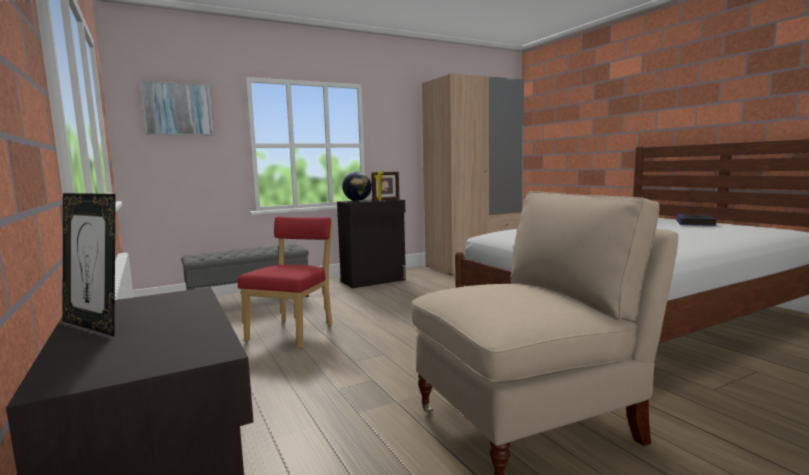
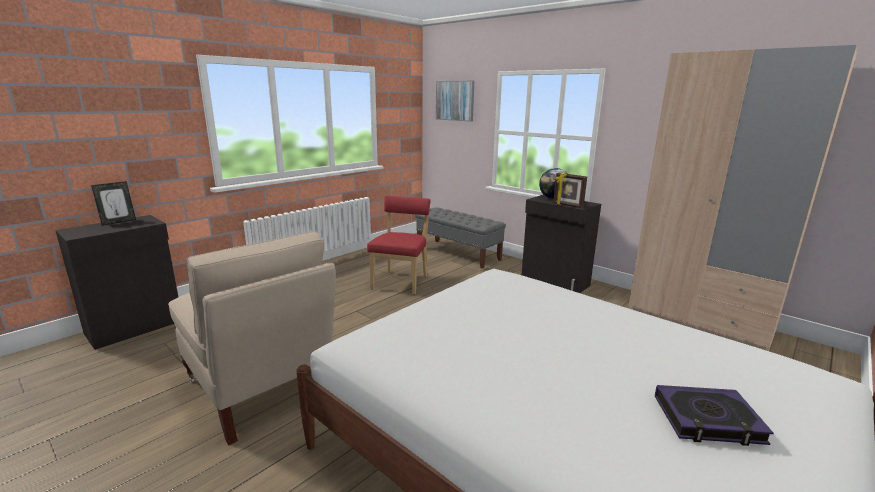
camera: 70 degrees right, 10 degrees up
picture frame [62,193,116,336] -> picture frame turned 150 degrees counterclockwise [91,181,136,226]
red chair [238,217,332,348] -> red chair turned 75 degrees counterclockwise [367,196,431,295]

